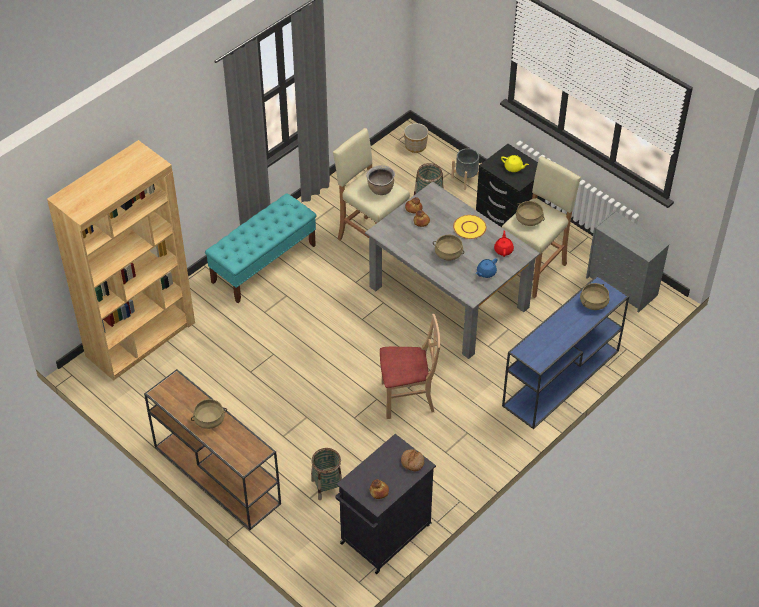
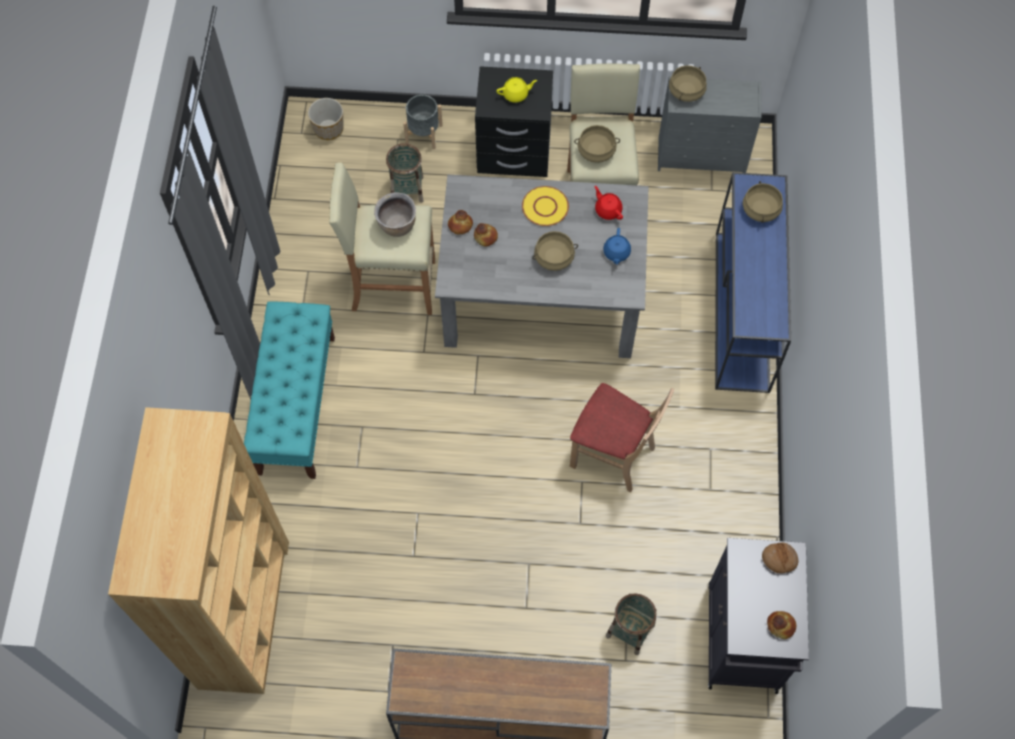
camera: 40 degrees left, 15 degrees up
beige cooking pot [191,399,227,429] -> beige cooking pot moved to [669,65,707,102]
beige chair [380,314,440,419] -> beige chair turned 75 degrees clockwise [570,383,674,492]

